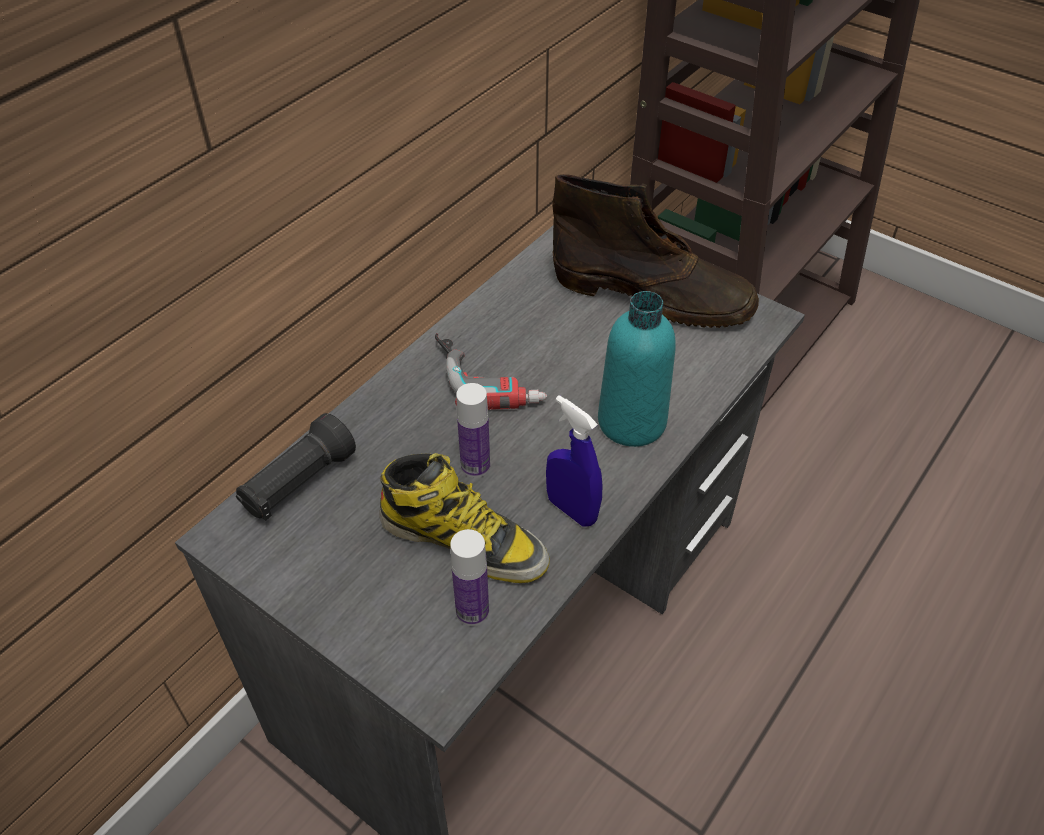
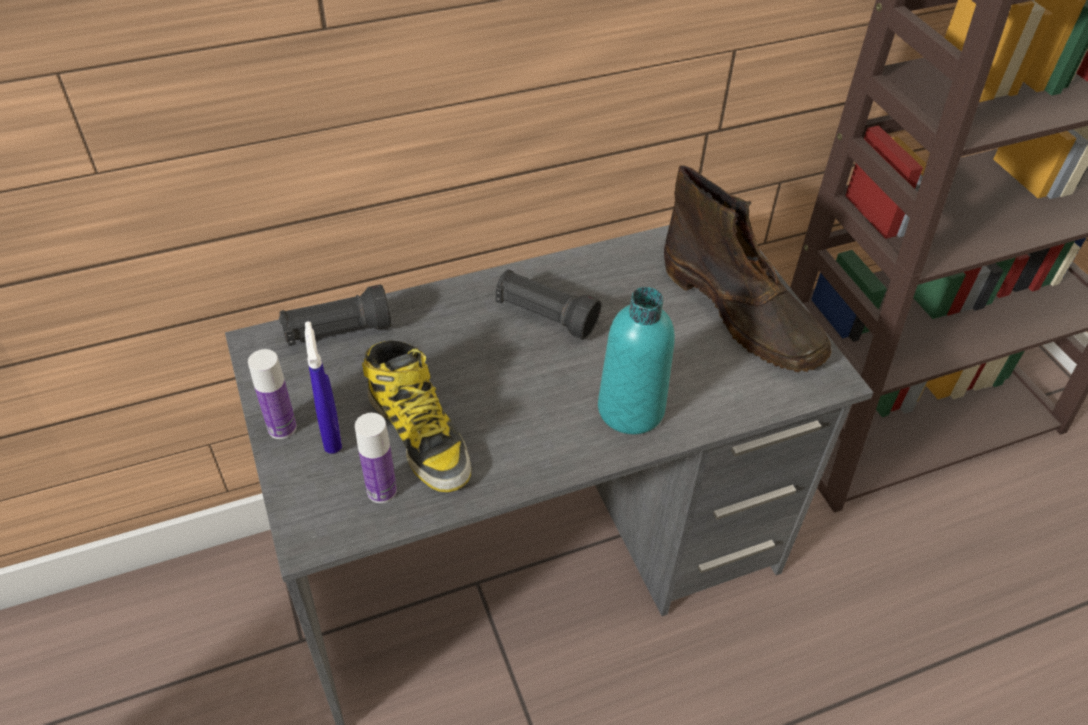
camera: 30 degrees right, 0 degrees up
power drill [435,333,547,410] -> black flashlight [496,270,601,340]
bottle [456,383,490,478] -> bottle moved to [248,349,297,439]
blue spray bottle [546,395,603,527] -> blue spray bottle moved to [305,321,342,453]

